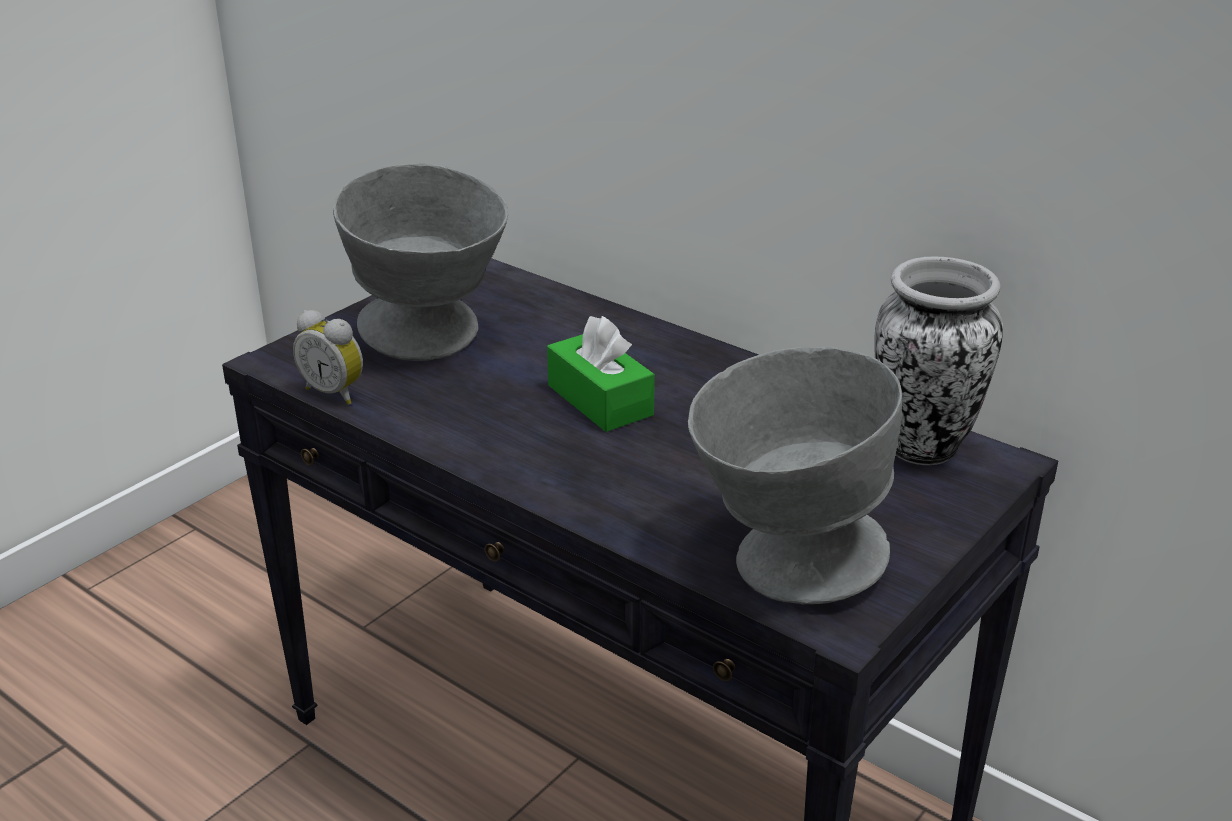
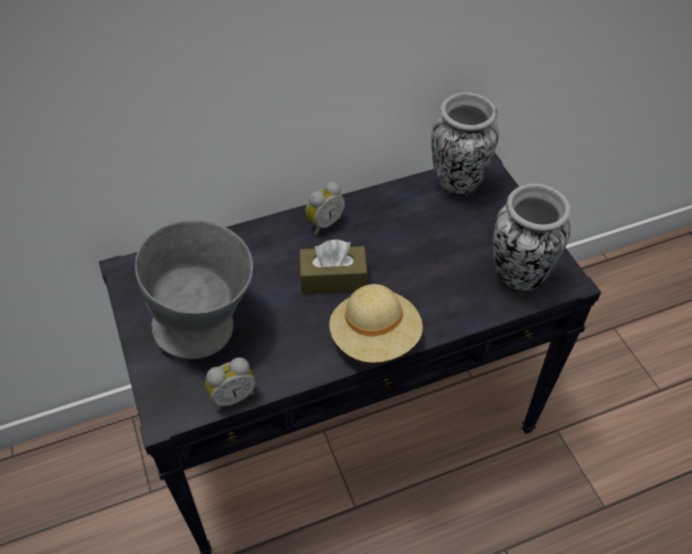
camera: 60 degrees left, 20 degrees up
green tissue box [547,316,655,432] -> brown tissue box [299,239,368,294]
grey bowl [688,346,902,604] -> vase [493,183,571,294]
none -> alarm clock [305,182,345,235]
none -> beige hat [329,284,423,363]

